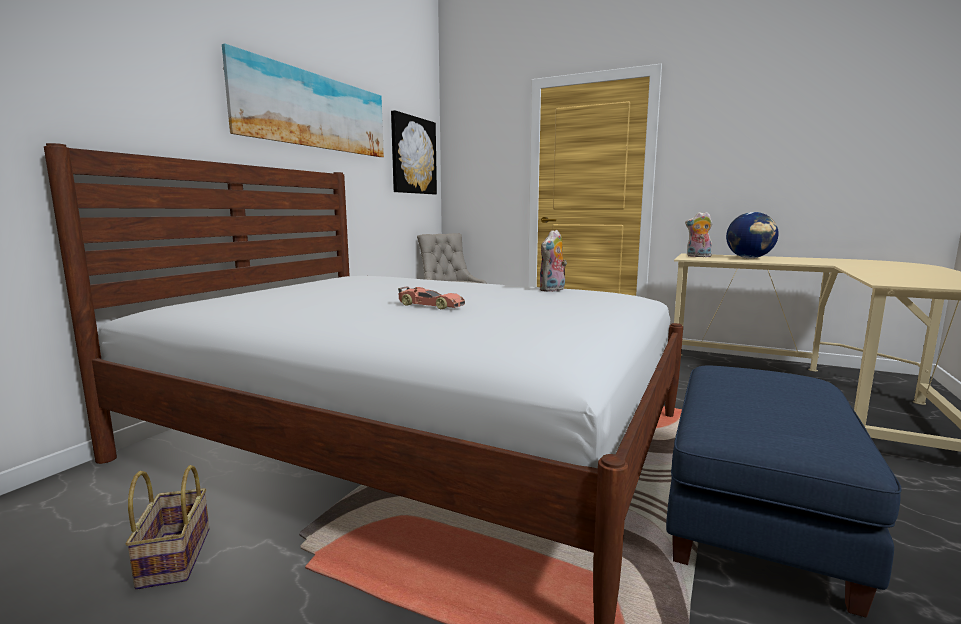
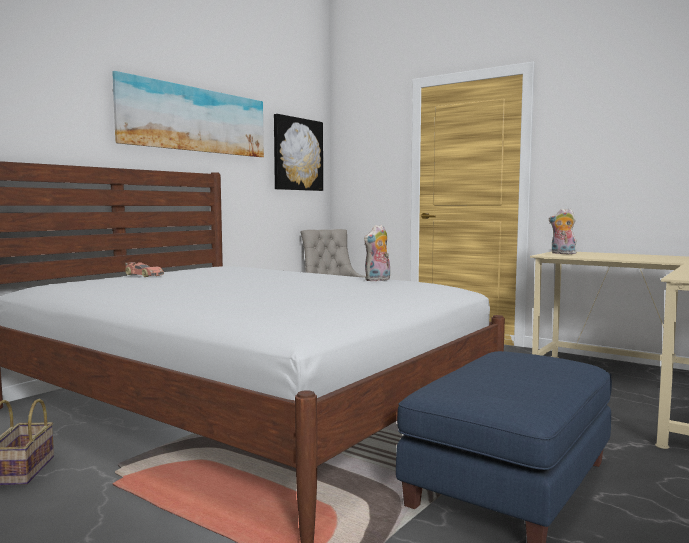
camera: 10 degrees right, 5 degrees down
toy car [398,286,465,309] -> toy car moved to [125,262,164,277]
globe [726,212,779,258] -> none

